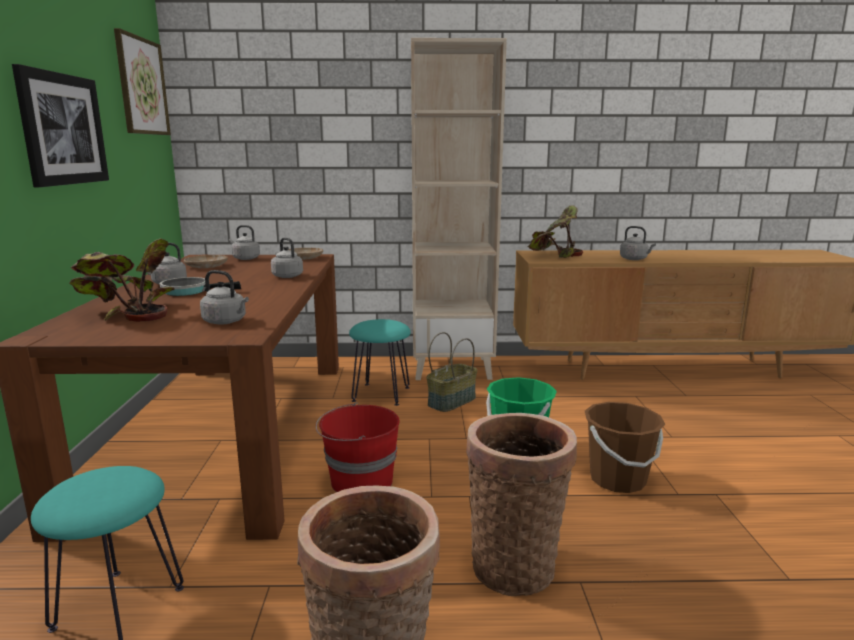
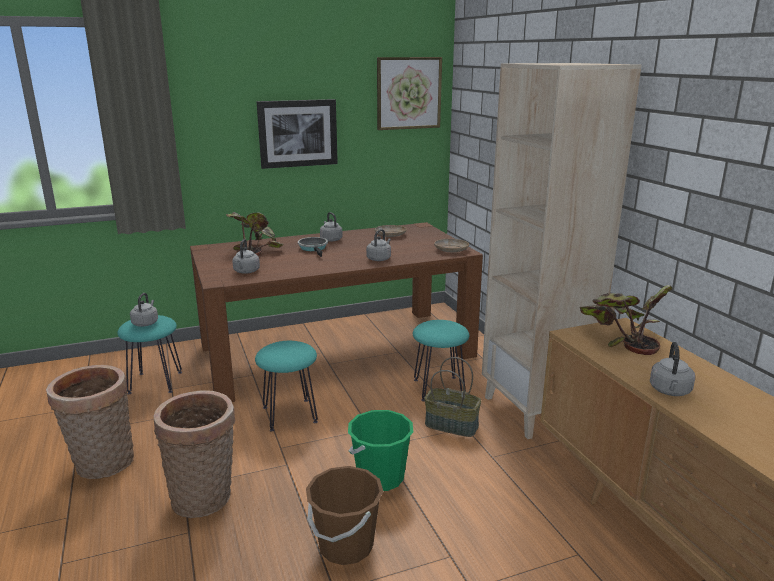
camera: 70 degrees right, 5 degrees up
grey kettle [229,225,260,260] -> grey kettle moved to [130,293,158,327]
red bucket [316,403,400,492] -> turquoise stool [255,341,318,431]

